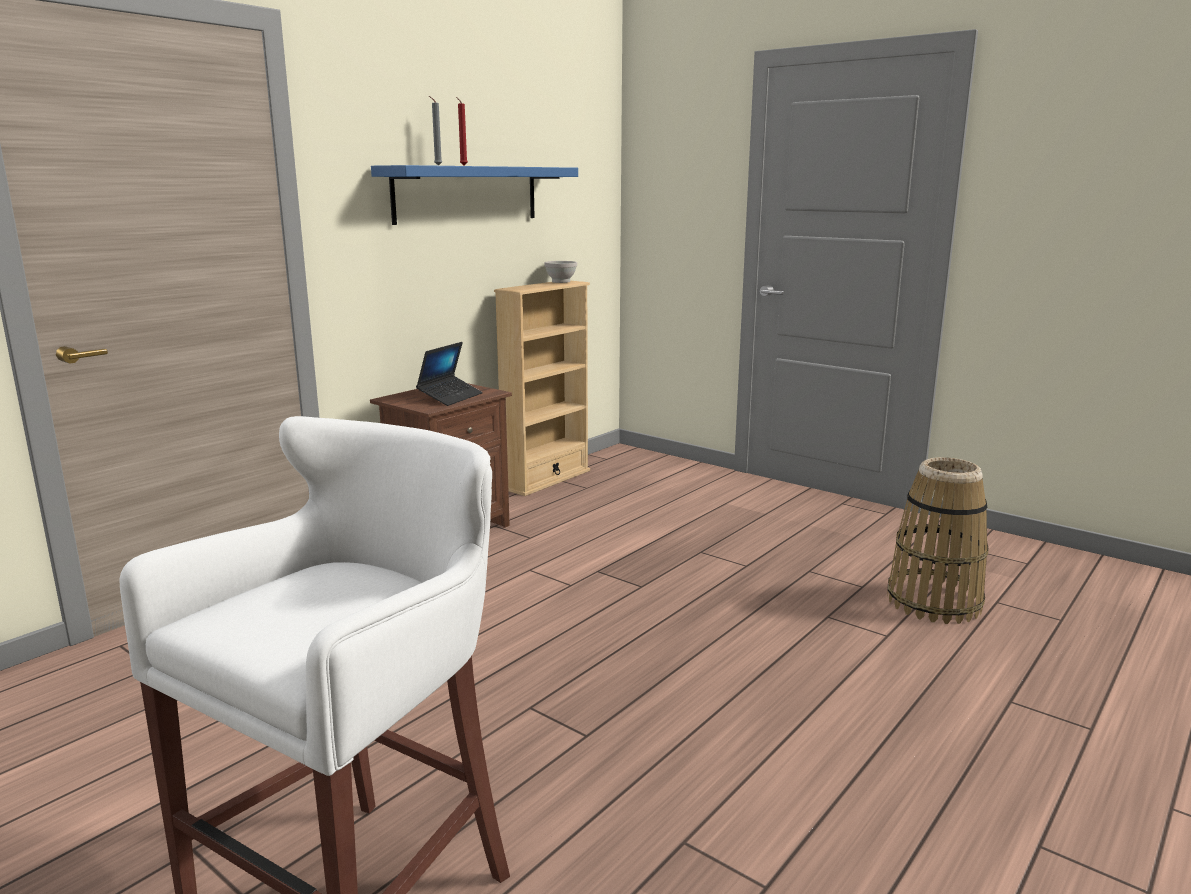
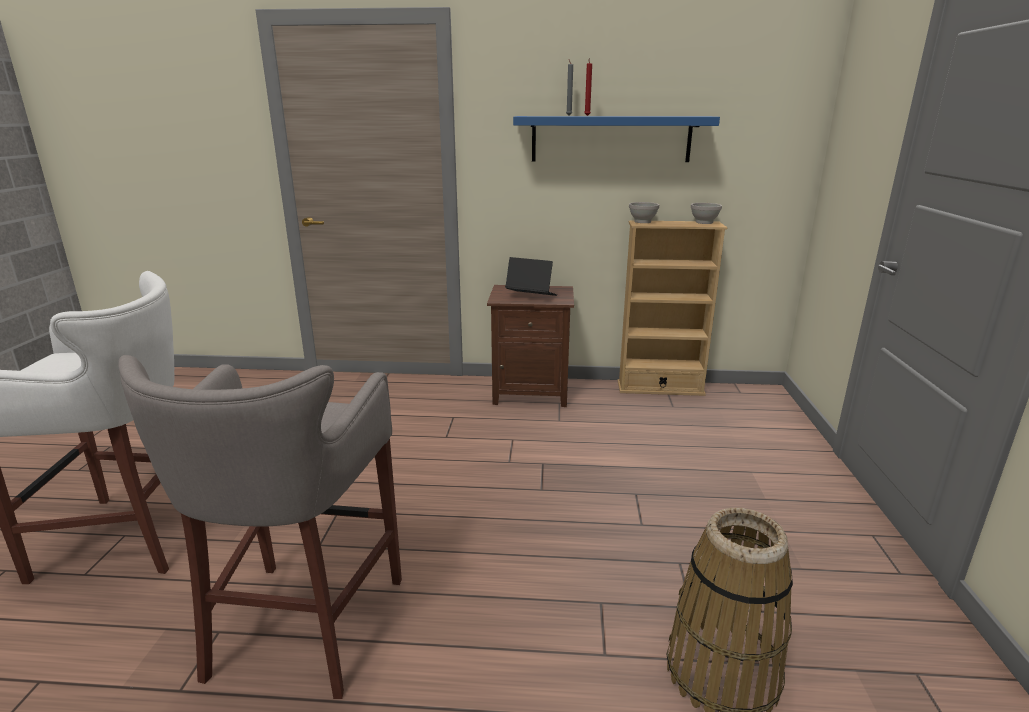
camera: 55 degrees right, 5 degrees up
laptop [416,342,483,406] -> laptop turned 150 degrees counterclockwise [505,257,557,296]
none -> grey stool [118,355,402,699]
none -> white bowl [629,202,659,223]

